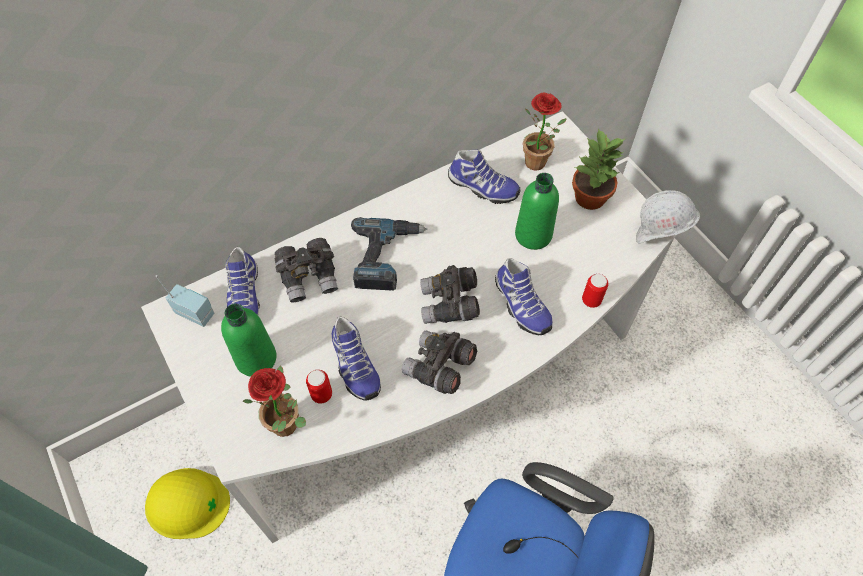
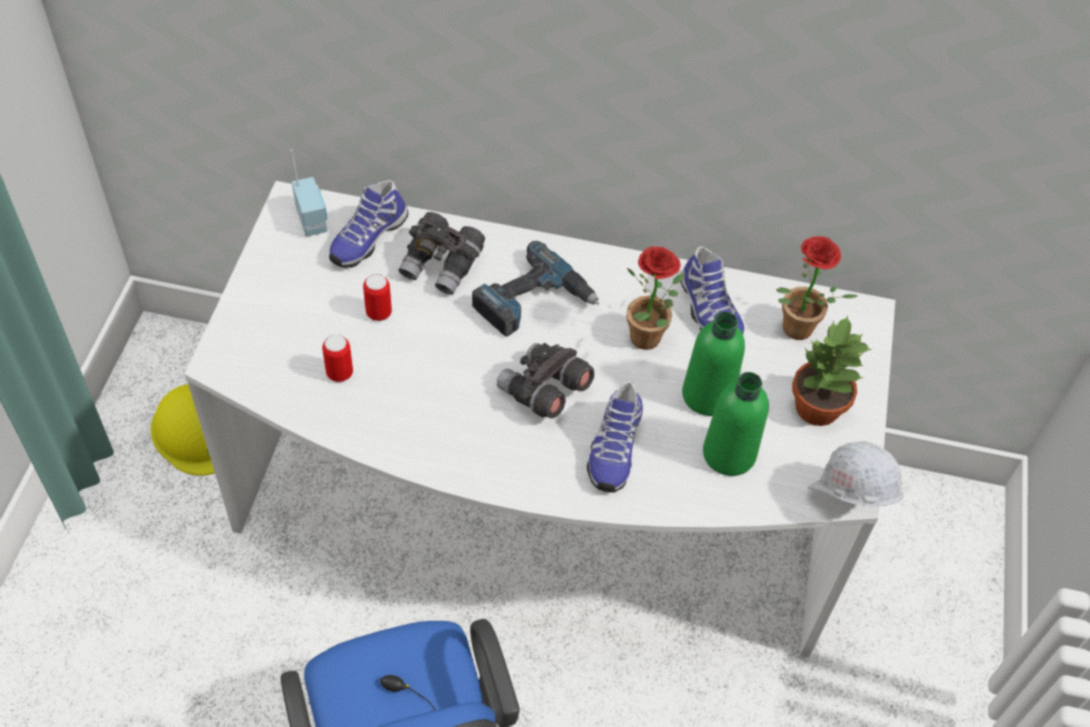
camera: 40 degrees right, 5 degrees down
green bottle [221,304,277,377] -> green bottle moved to [703,372,769,476]
potted plant [242,365,306,437] -> potted plant moved to [626,246,684,350]
shoe [332,317,381,400] -> none
grey binoculars [402,331,477,394] -> none
can [582,274,608,308] -> can moved to [363,274,392,321]

